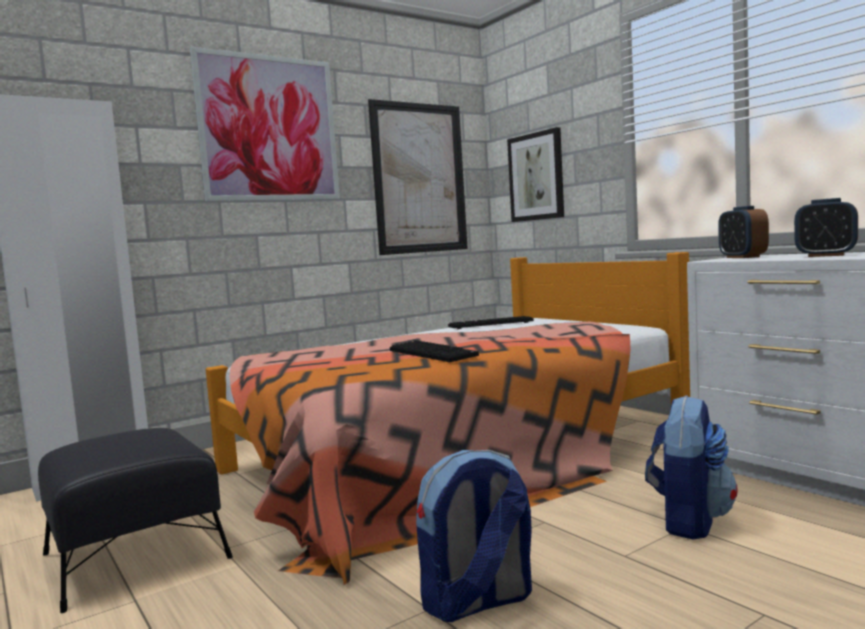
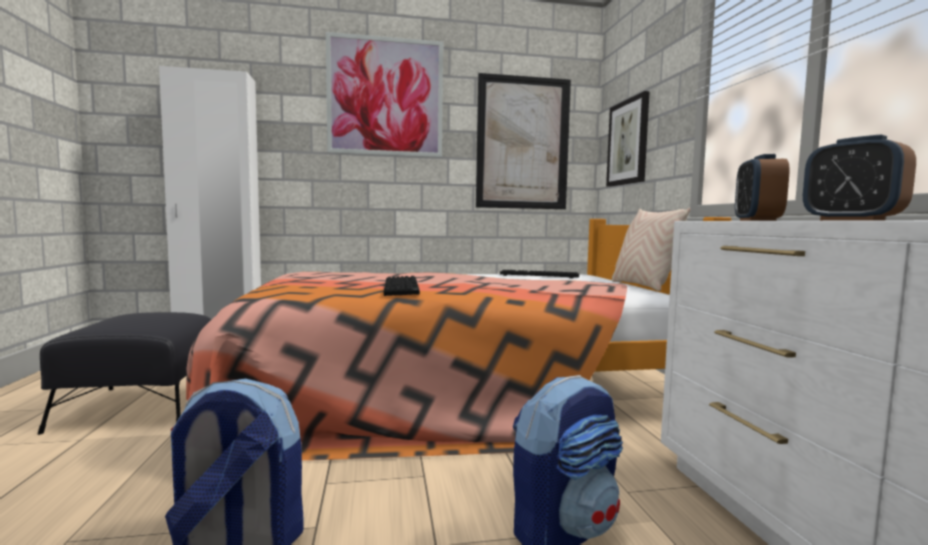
camera: 25 degrees right, 0 degrees up
none -> beige pillow [612,208,690,291]

